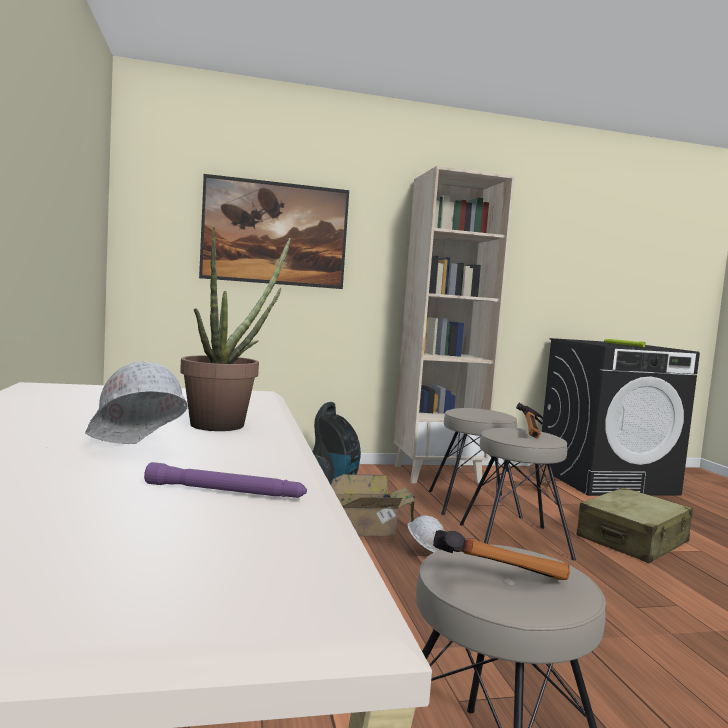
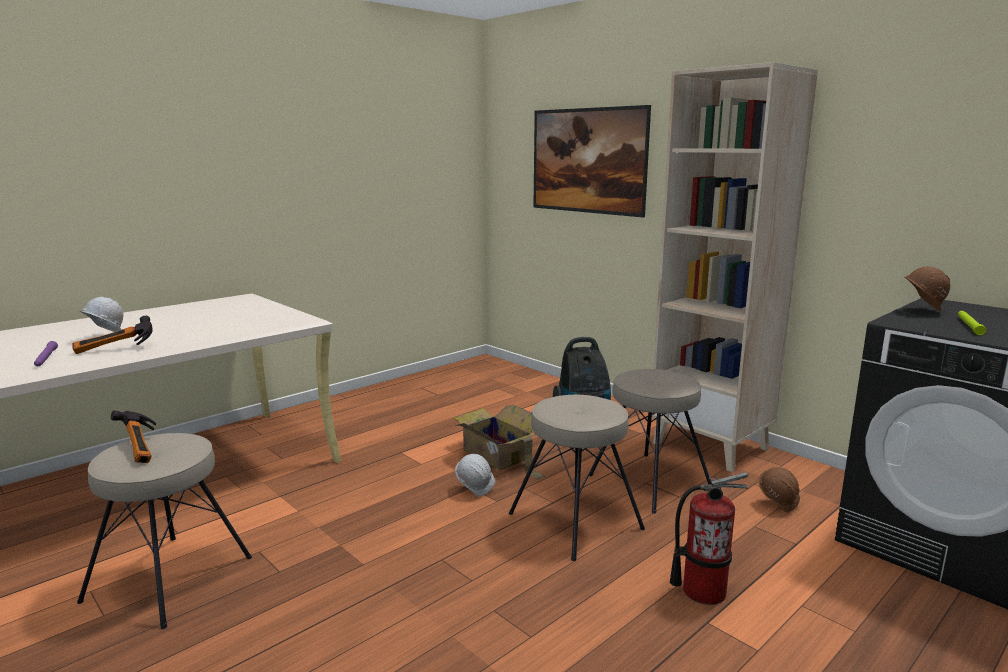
camera: 60 degrees right, 10 degrees up
potted plant [180,227,291,431] -> none
hammer [516,403,545,438] -> hammer moved to [73,315,152,354]
beige suitcase [576,487,693,563] -> fire extinguisher [670,472,748,605]
none -> brown hard hat [904,266,950,312]

